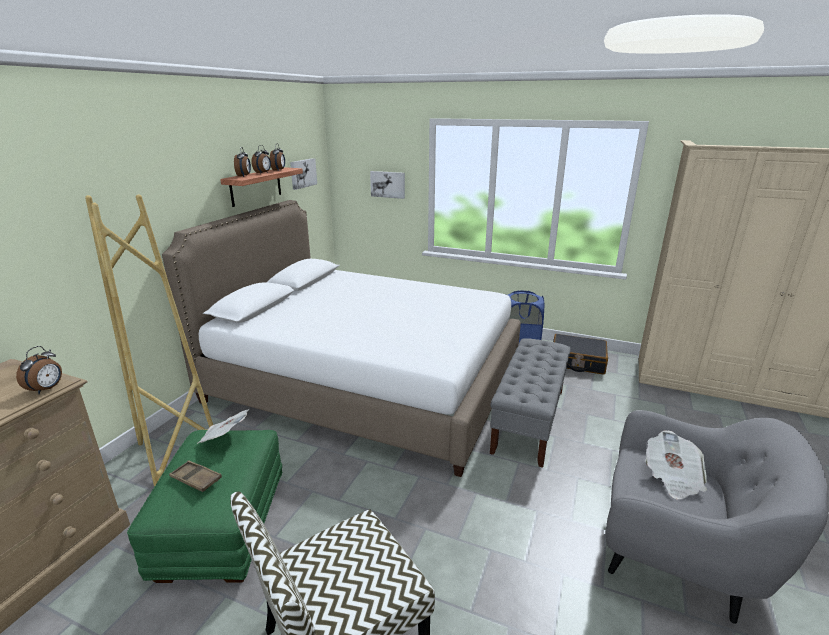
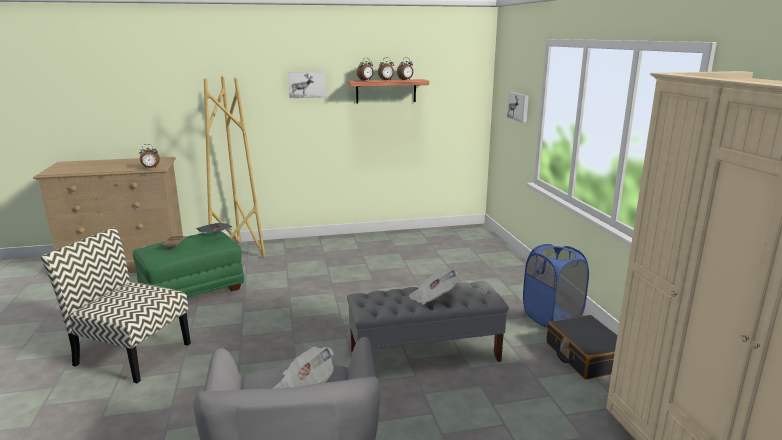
camera: 55 degrees right, 5 degrees down
white bed [162,200,521,477] -> none
picture [290,158,317,190] -> picture moved to [288,72,327,98]
none -> newspaper [409,269,458,305]

